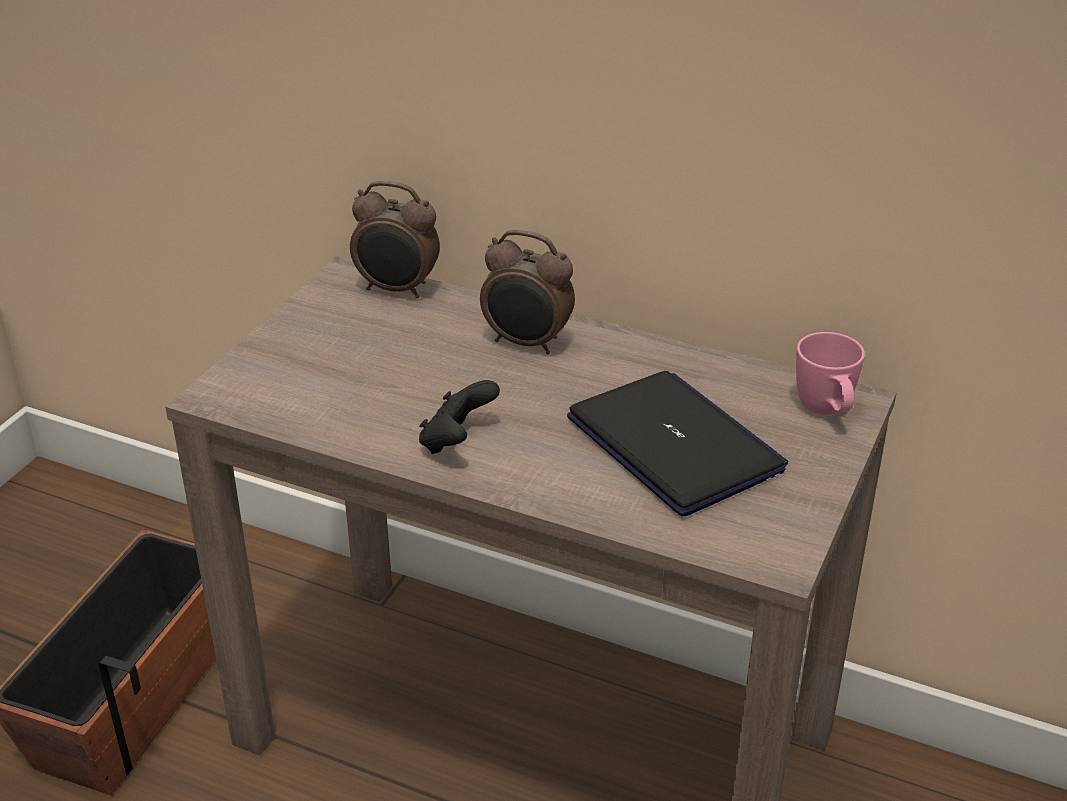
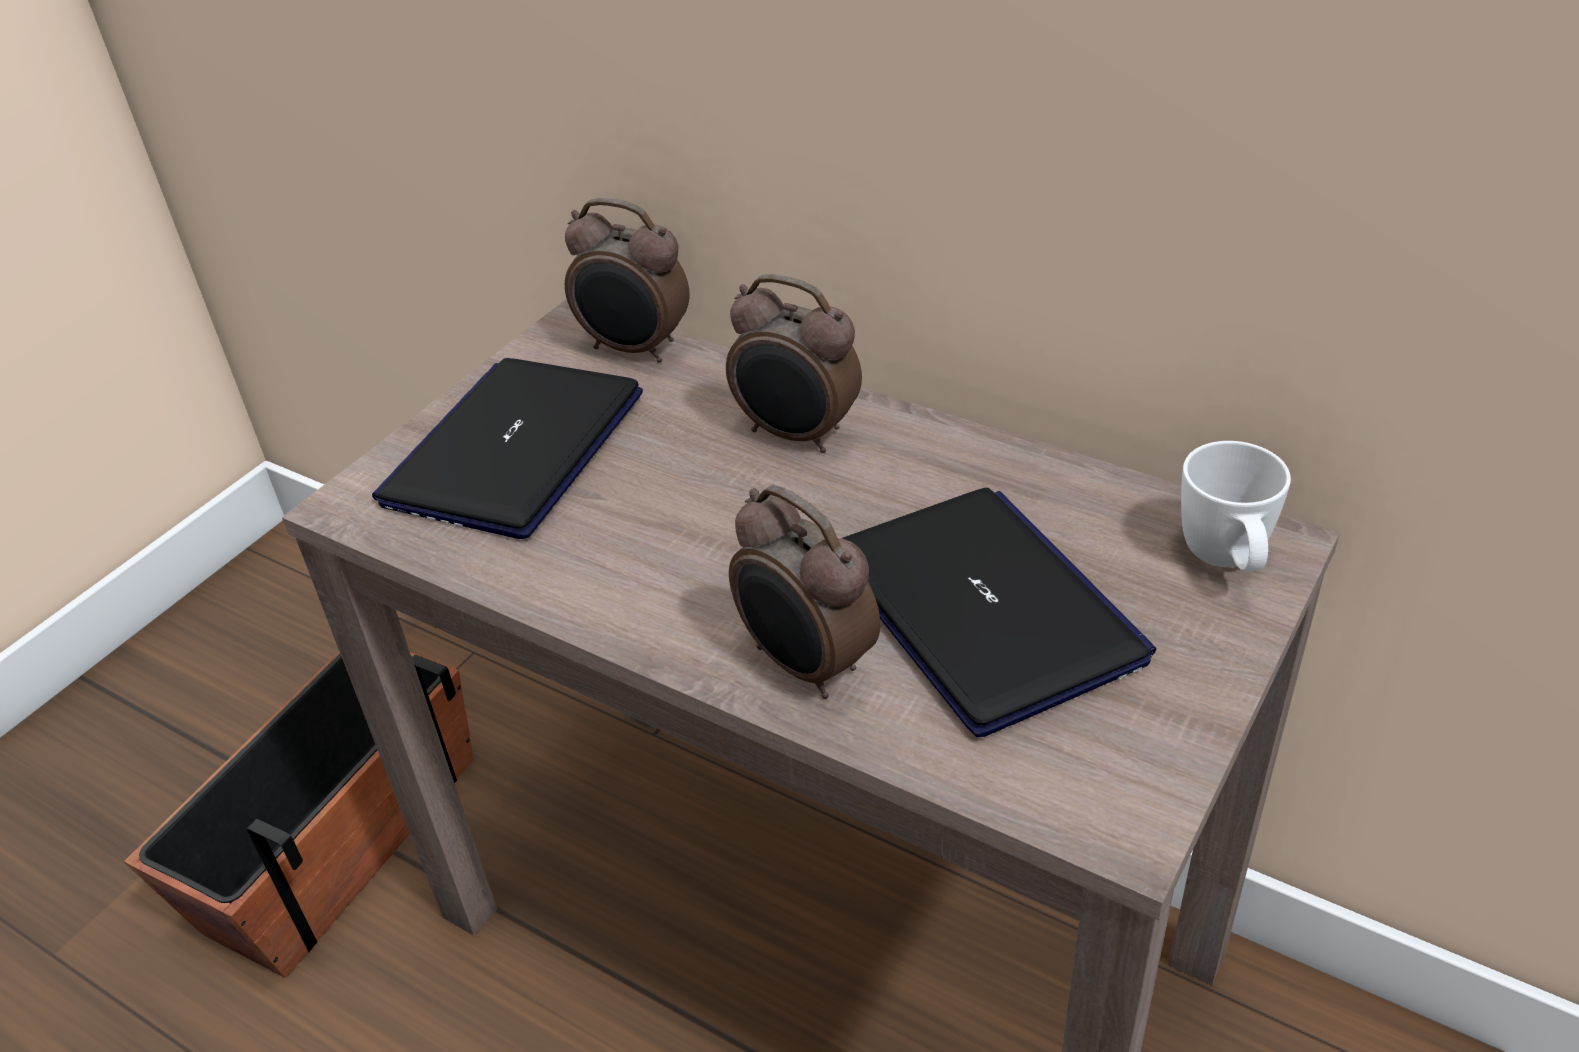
camera: 10 degrees right, 5 degrees up
black game controller [419,380,500,454] -> none
pink mug [796,332,865,414] -> white mug [1181,441,1291,572]
none -> laptop [372,358,643,539]
none -> alarm clock [729,485,880,699]

